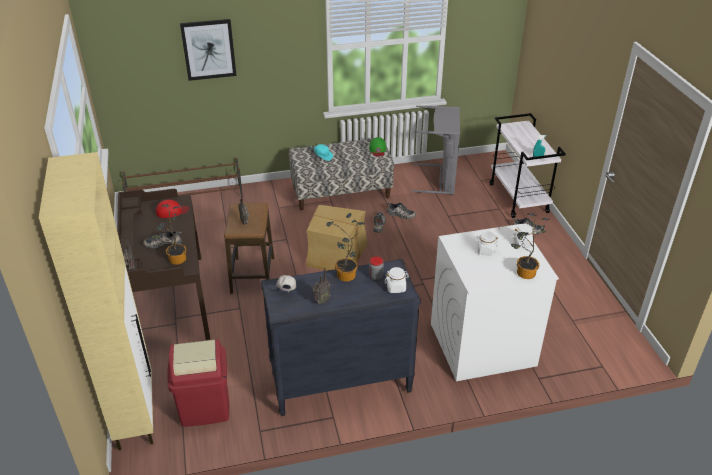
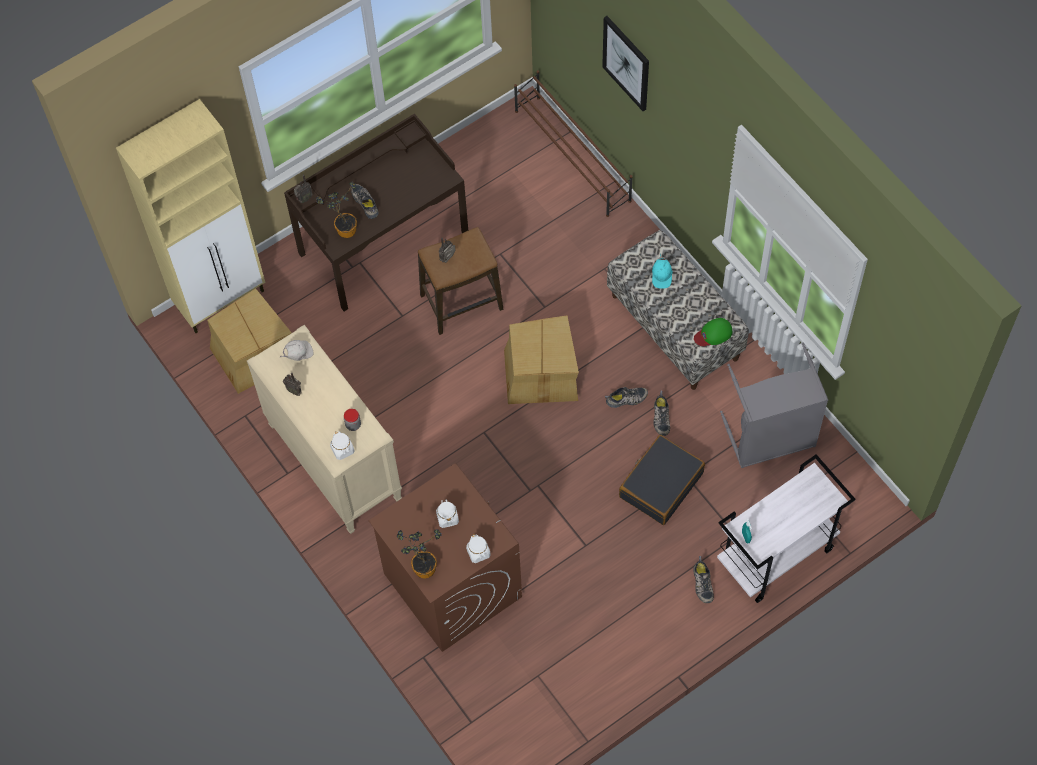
camera: 70 degrees right, 25 degrees up
red cap [156,200,189,218] -> none
red trash can [168,339,229,427] -> cardboard box [207,288,292,394]
black dresser [261,259,421,416] -> beige dresser [247,325,402,534]
potted plant [326,213,365,282] -> none
white washing machine [431,224,559,381] -> brown washing machine [369,463,522,652]
none -> black suitcase [619,435,705,525]

